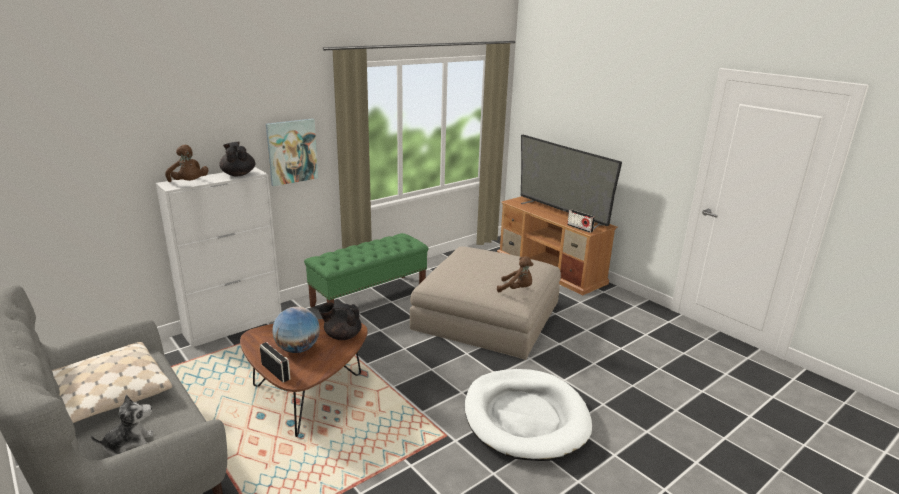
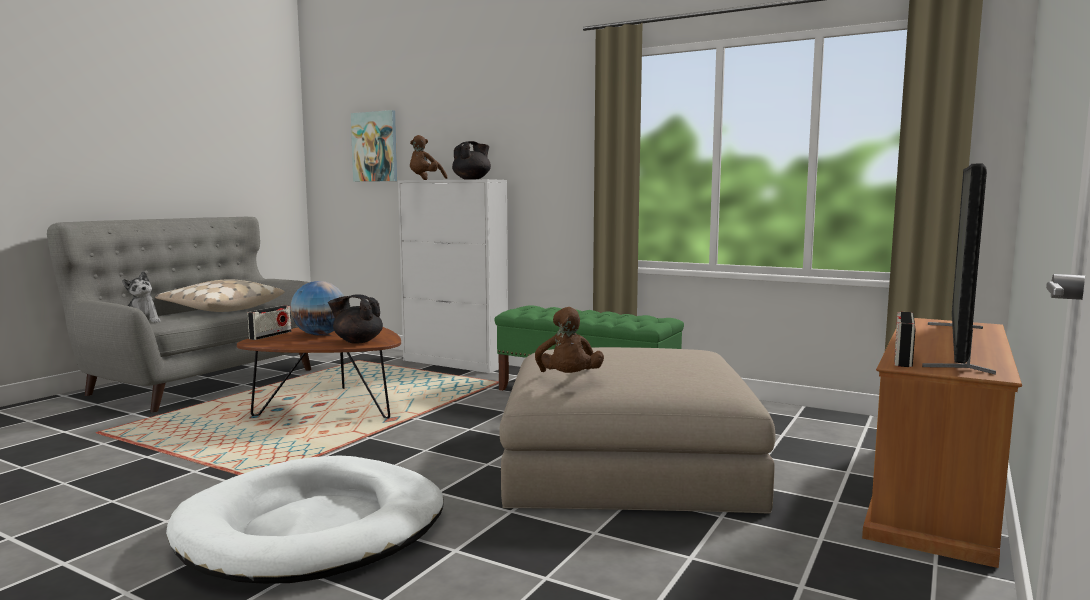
camera: 70 degrees right, 15 degrees down
picture [266,118,318,186] -> picture moved to [351,110,397,182]
black teapot [319,302,362,340] -> black teapot turned 60 degrees counterclockwise [328,294,383,344]

